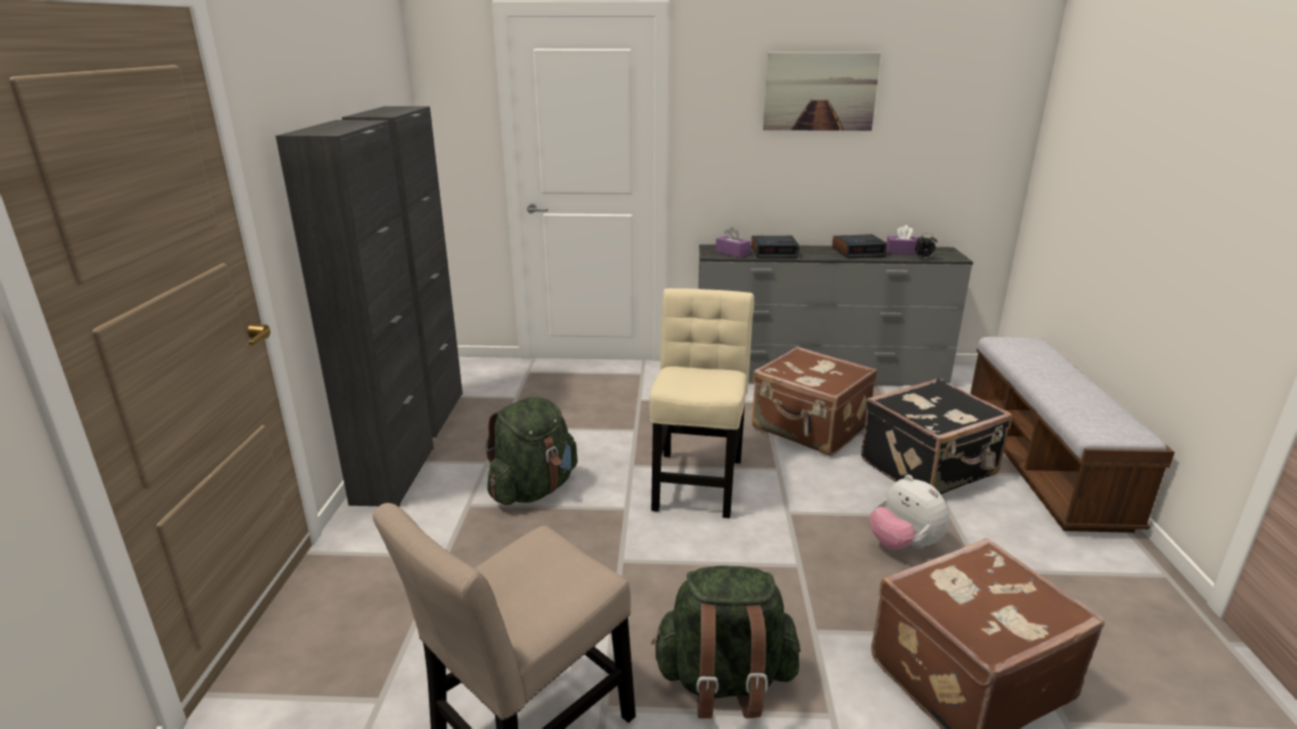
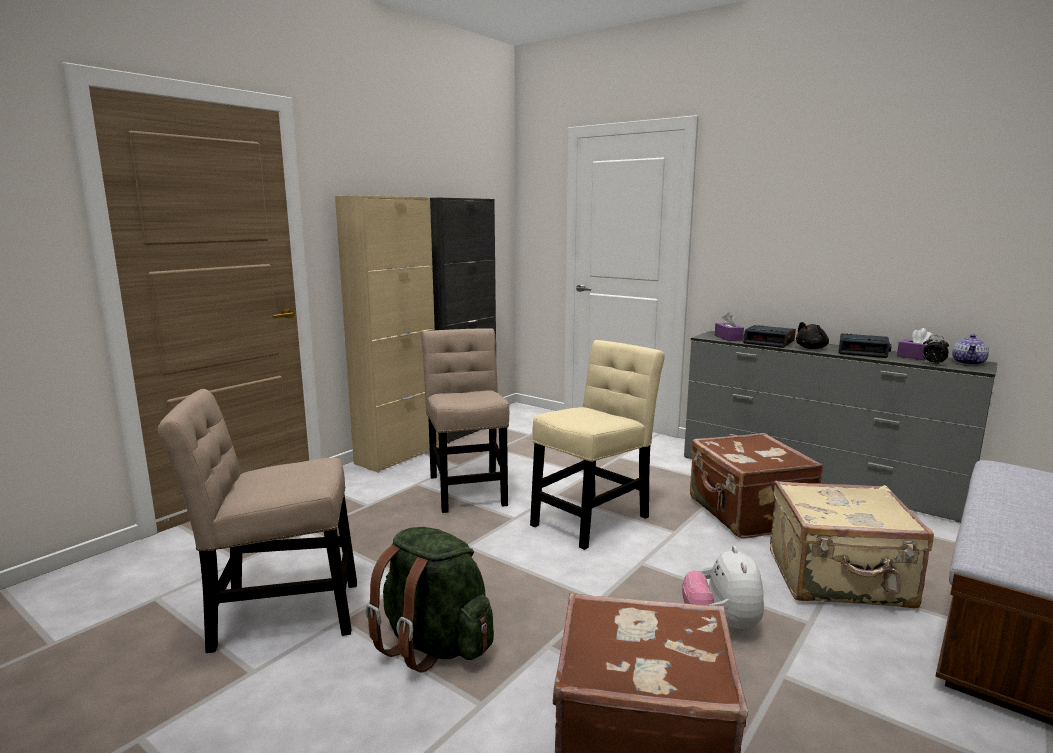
camera: 35 degrees right, 10 degrees down
black cabinet [276,120,434,507] -> beige cabinet [335,195,439,473]
green backpack [485,396,578,505] -> beige chair [422,328,509,513]
picture [763,53,881,131] -> none
black suitcase [861,378,1012,494] -> beige suitcase [770,481,934,608]
none -> black plush toy [796,322,829,349]
none -> teapot [952,334,989,366]

